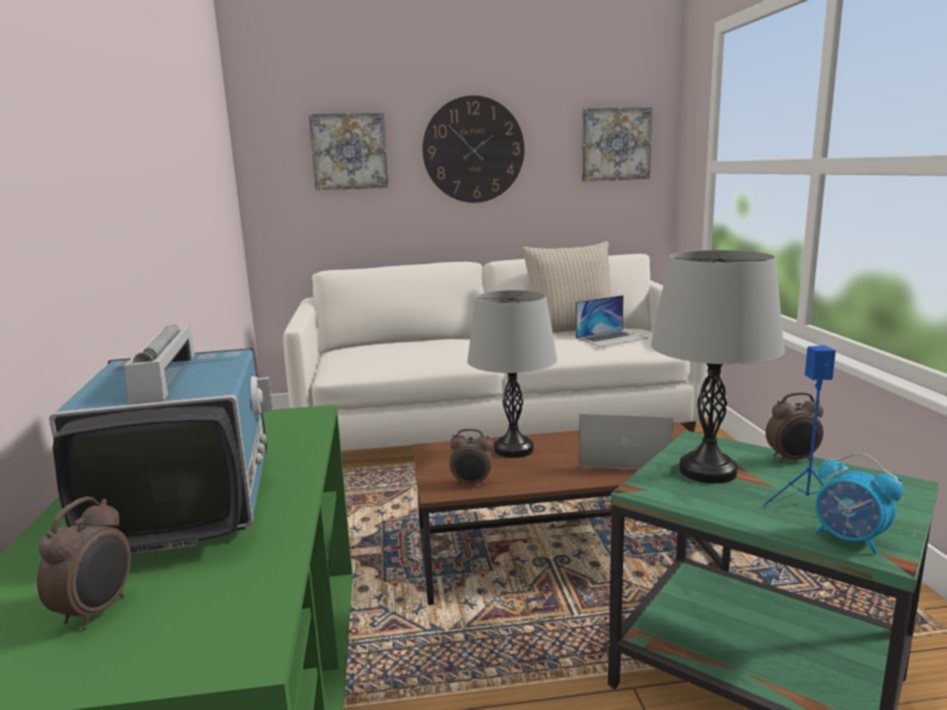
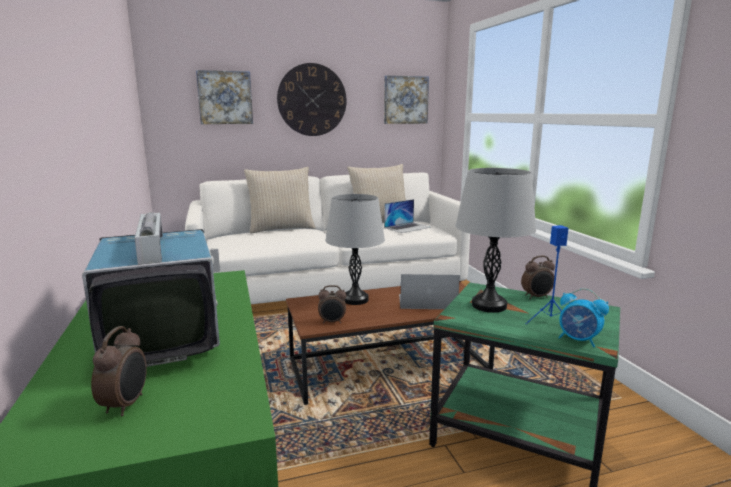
camera: 10 degrees left, 0 degrees up
none -> beige pillow [244,167,316,234]

